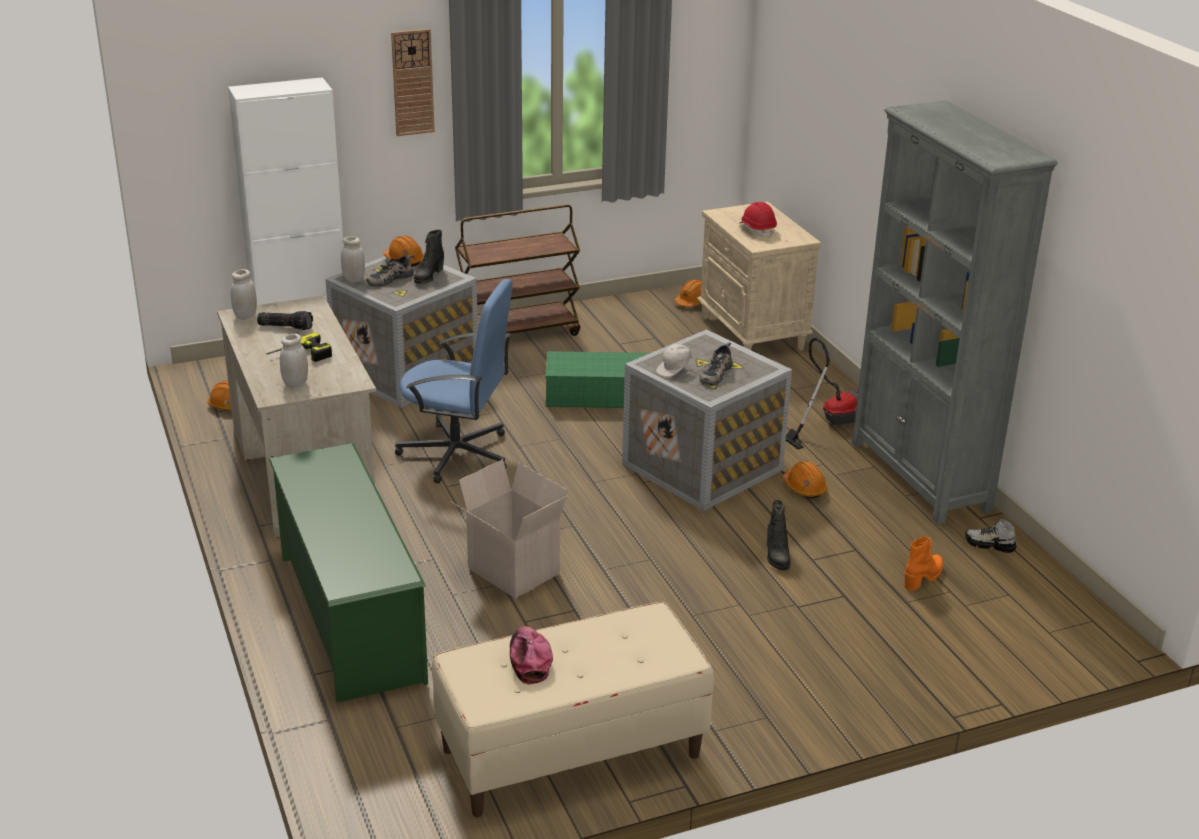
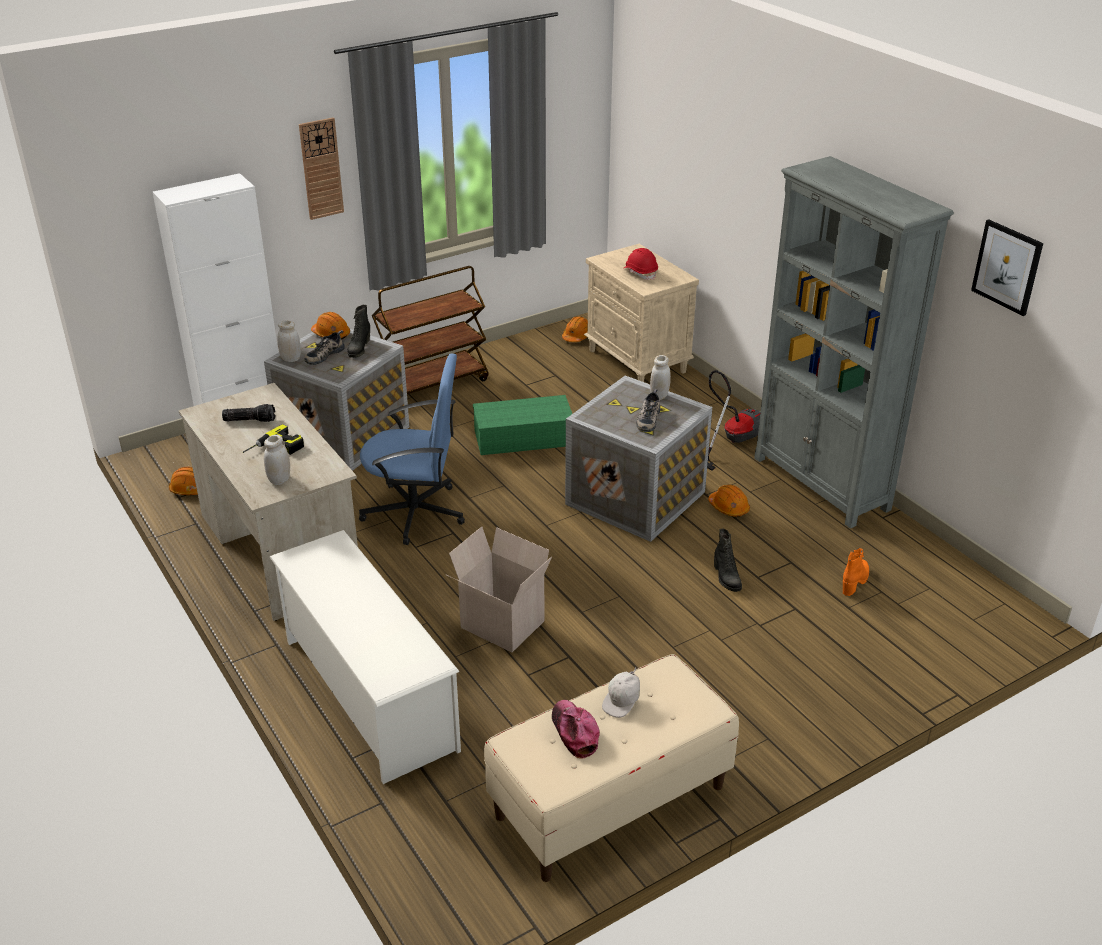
camera: 10 degrees left, 5 degrees up
white jar [231,269,257,320] -> white jar moved to [650,355,671,400]
green shoe rack [269,443,428,703] -> white shoe rack [270,530,461,784]
white cap [656,343,691,377] -> white cap moved to [602,667,640,718]
shoe [965,519,1016,553] -> none
none -> picture [971,220,1043,316]

